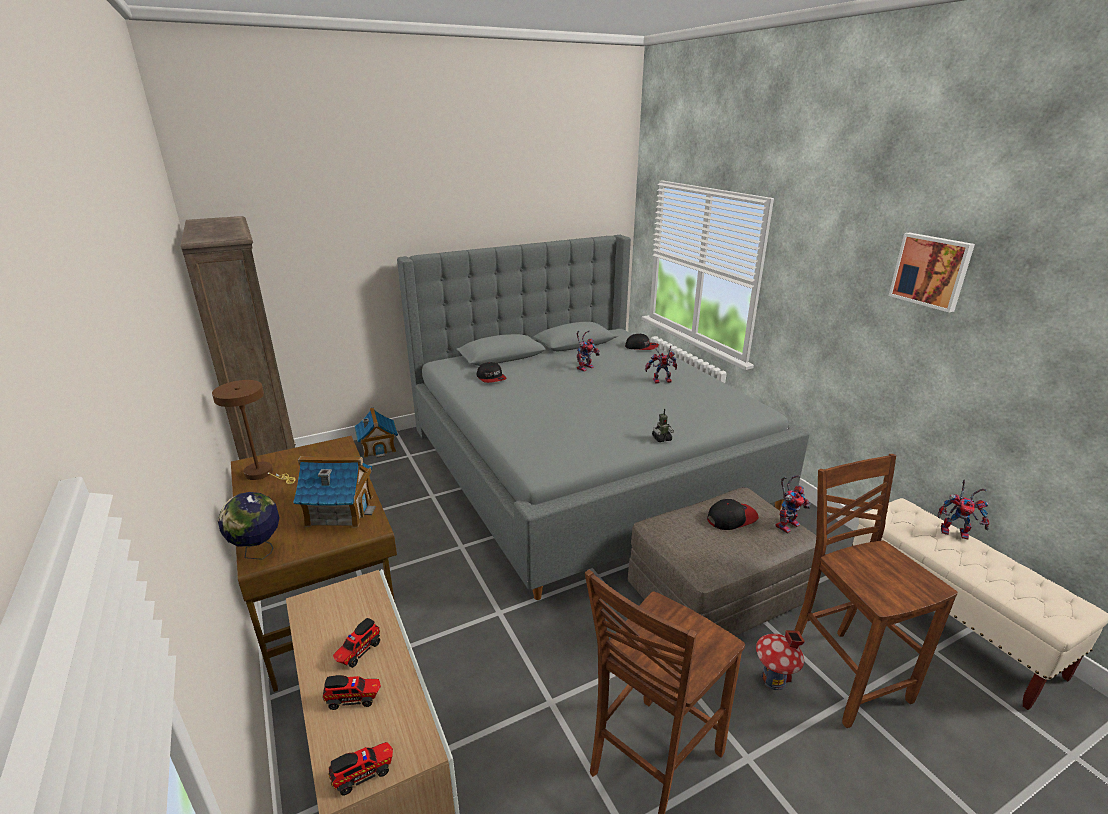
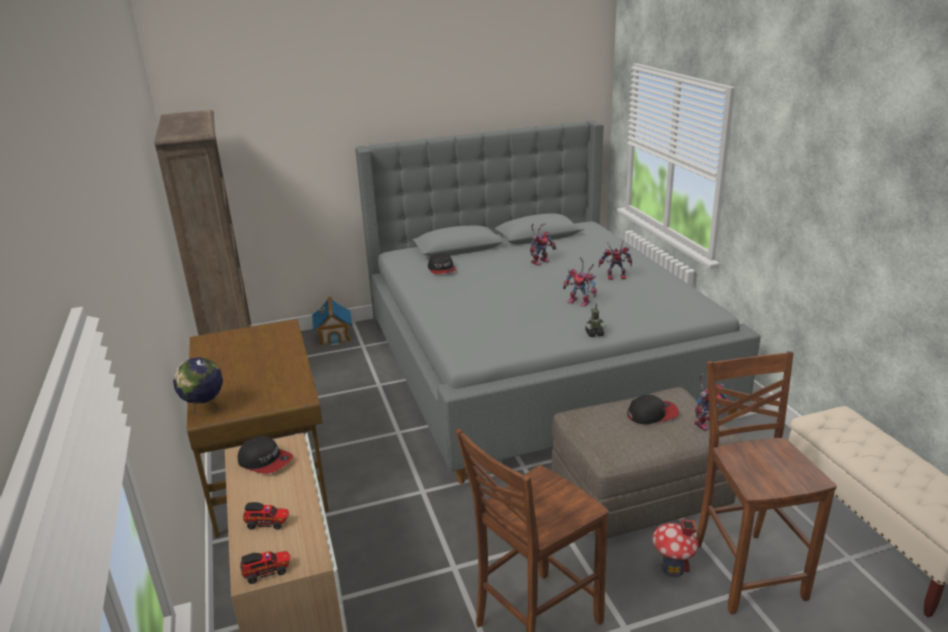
camera: 10 degrees right, 0 degrees up
brown table lamp [212,380,296,484] -> none
toy house [293,456,376,528] -> none
toy truck [333,618,380,668] -> none
cap [625,334,659,350] -> cap moved to [238,436,293,474]
picture [889,232,975,313] -> none
toy robot [937,479,989,540] -> toy robot moved to [563,257,597,307]

